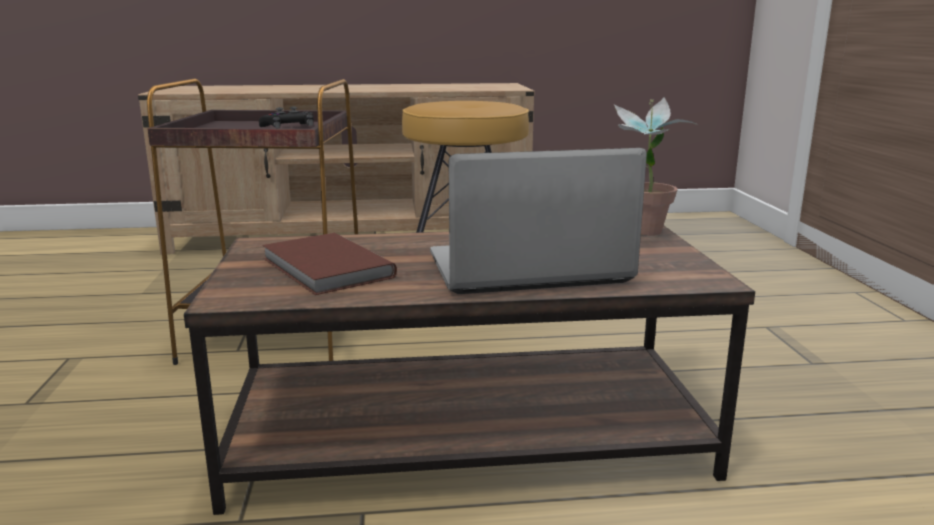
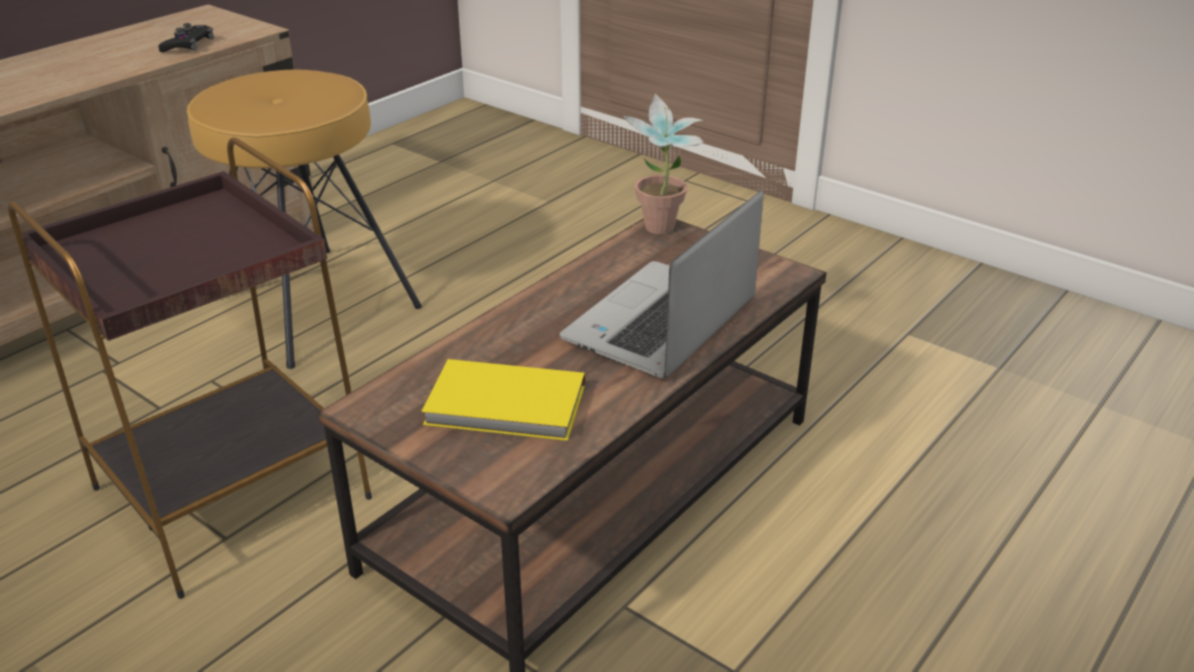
camera: 45 degrees left, 15 degrees up
black game controller [259,107,314,128] -> black game controller moved to [159,23,214,52]
brown book [262,233,397,295] -> yellow book [421,359,585,441]

